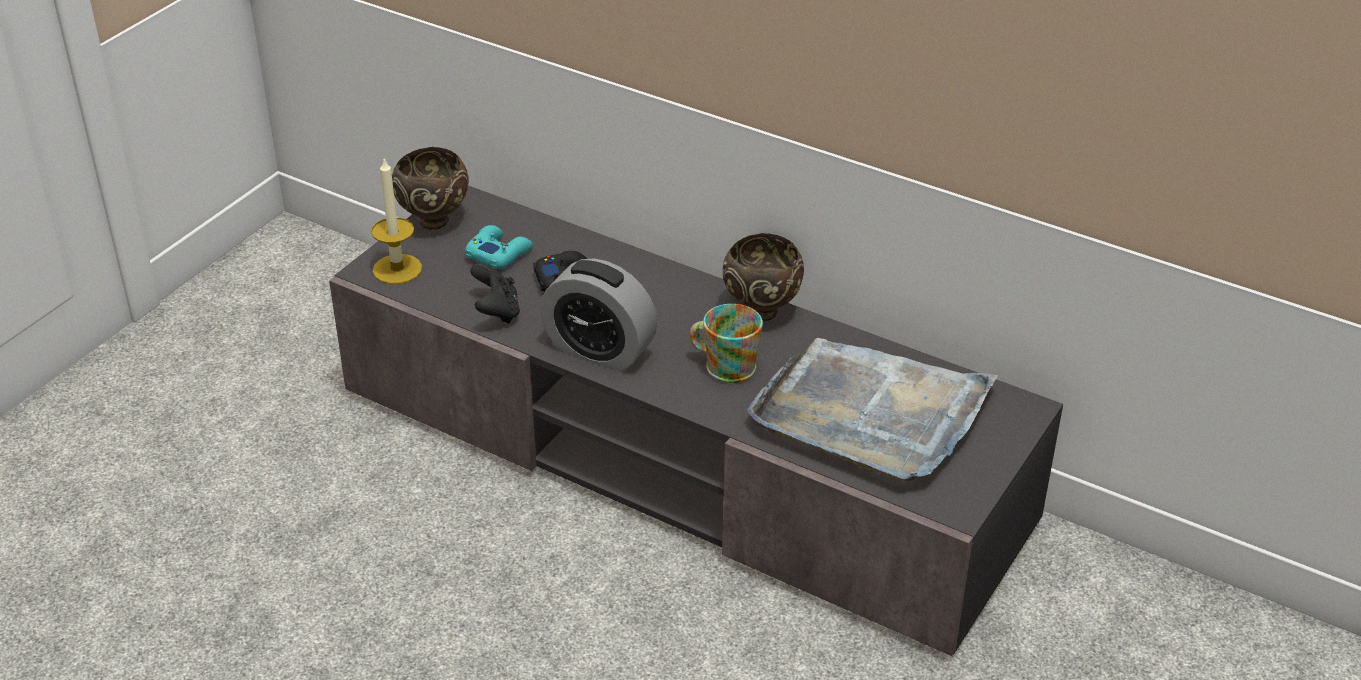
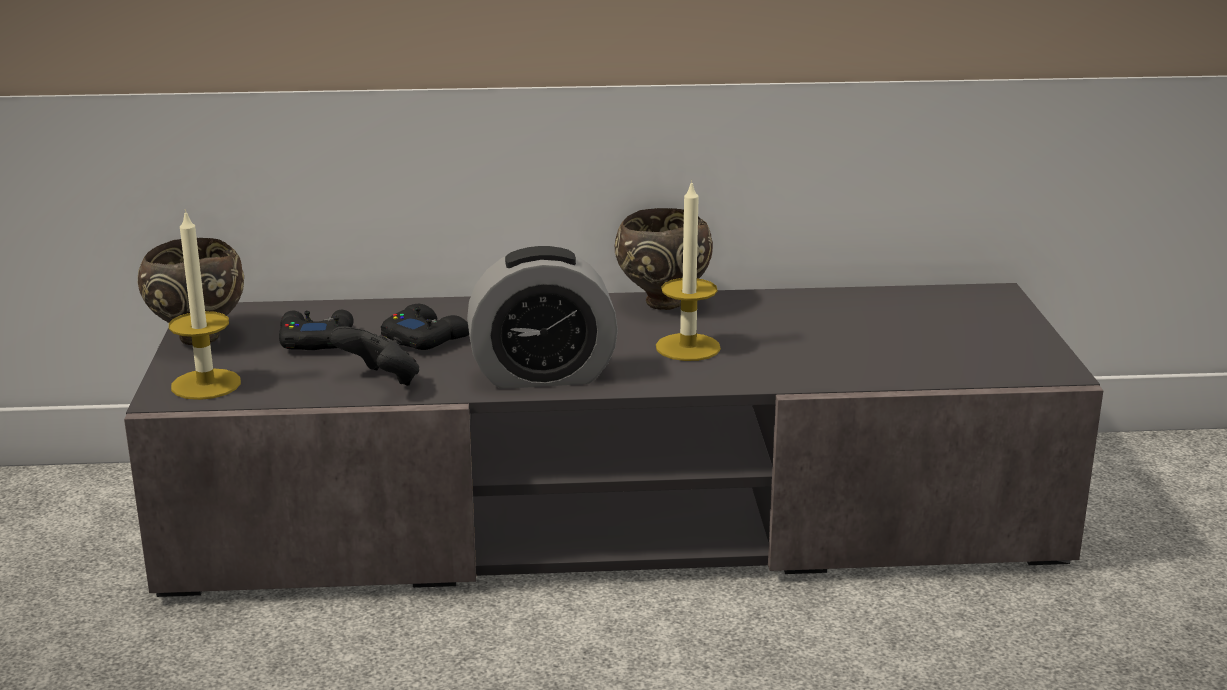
camera: 35 degrees left, 15 degrees down
turquoise game controller [465,225,533,269] -> black game controller [279,310,354,350]
mug [689,304,763,383] -> candle [656,179,721,361]
grey tray [747,338,998,483] -> none

